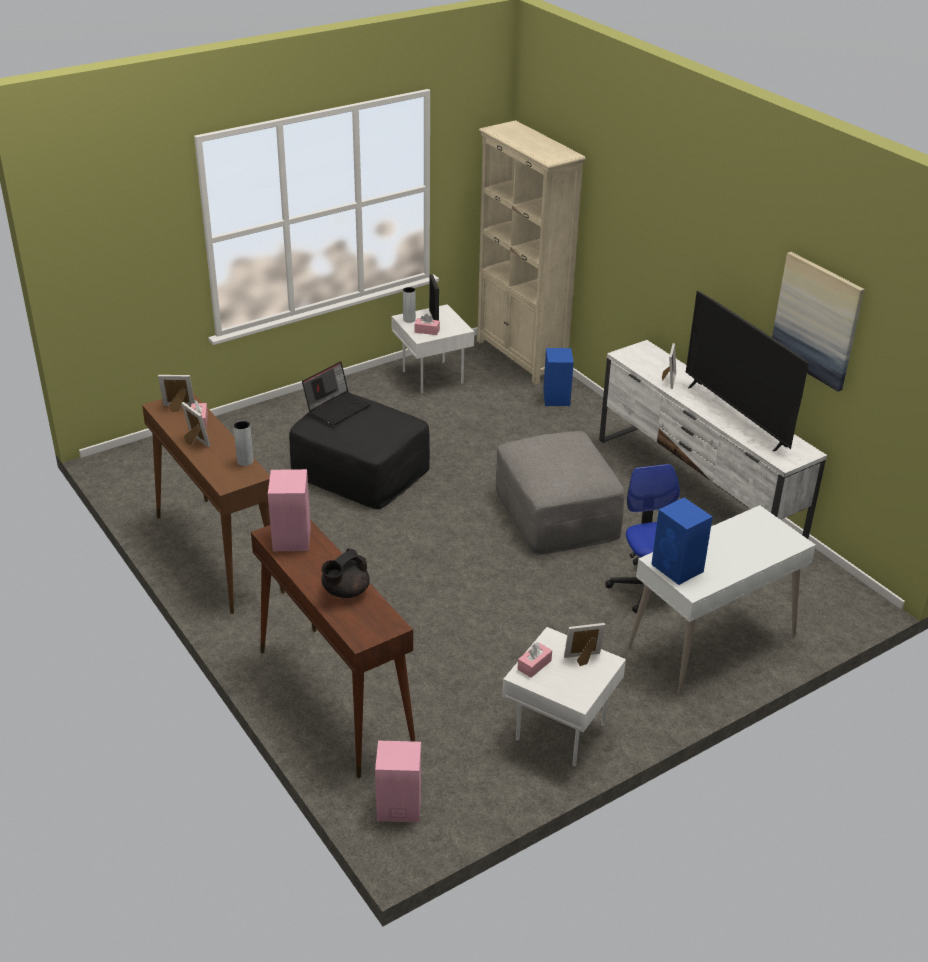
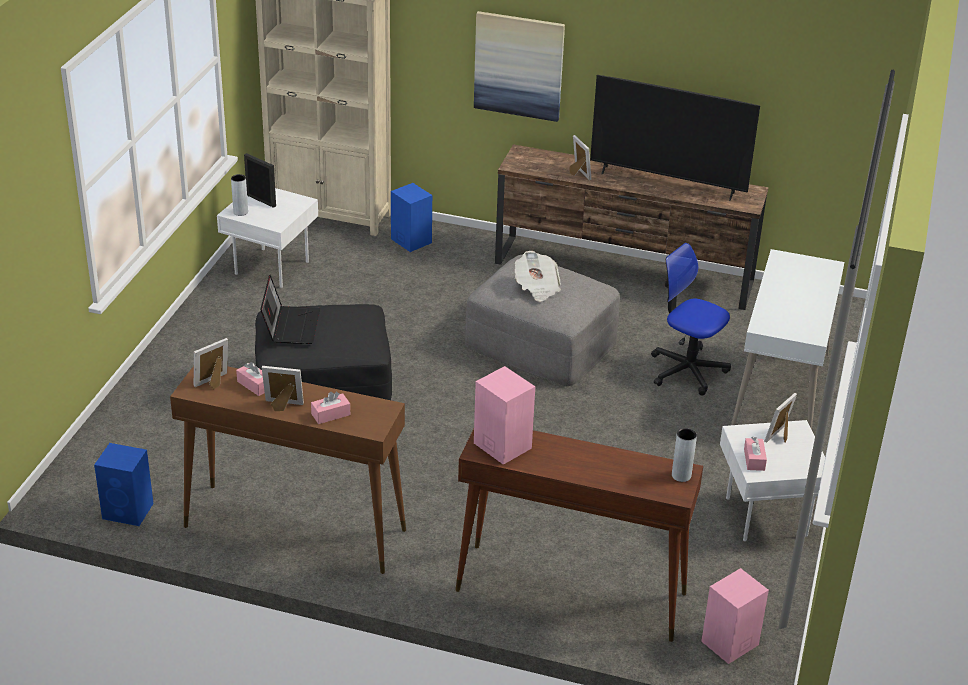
camera: 40 degrees left, 0 degrees up
grey vase [233,421,253,466] -> grey vase moved to [672,428,697,482]
black teapot [321,548,370,598] -> none
pink tissue box [414,314,440,335] -> pink tissue box moved to [311,392,350,424]
white tv stand [599,340,827,539] -> brown tv stand [495,144,769,310]
blue speaker [651,497,713,585] -> blue speaker moved to [94,443,154,526]
picture [772,252,864,392] -> picture moved to [474,11,565,122]
none -> newspaper [515,251,561,302]

